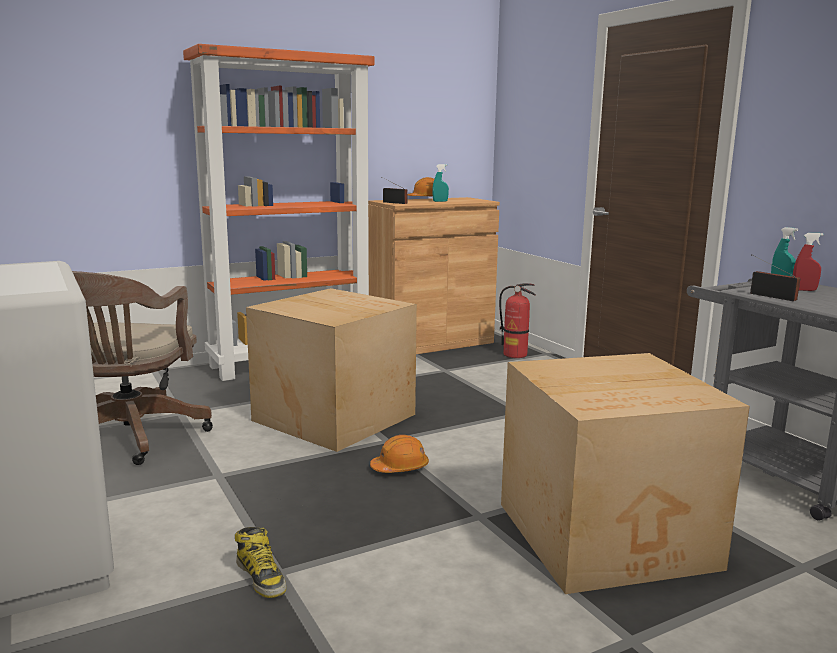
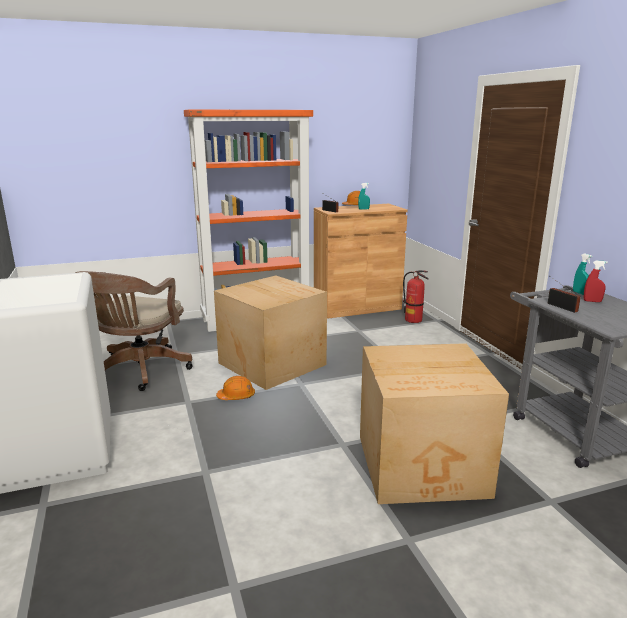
camera: 10 degrees right, 5 degrees up
boot [235,527,286,598] -> none
orange hard hat [370,435,429,473] -> orange hard hat moved to [216,376,255,400]

